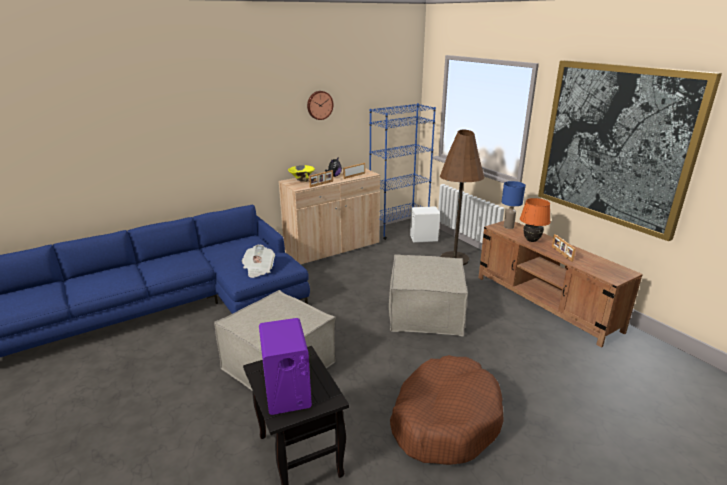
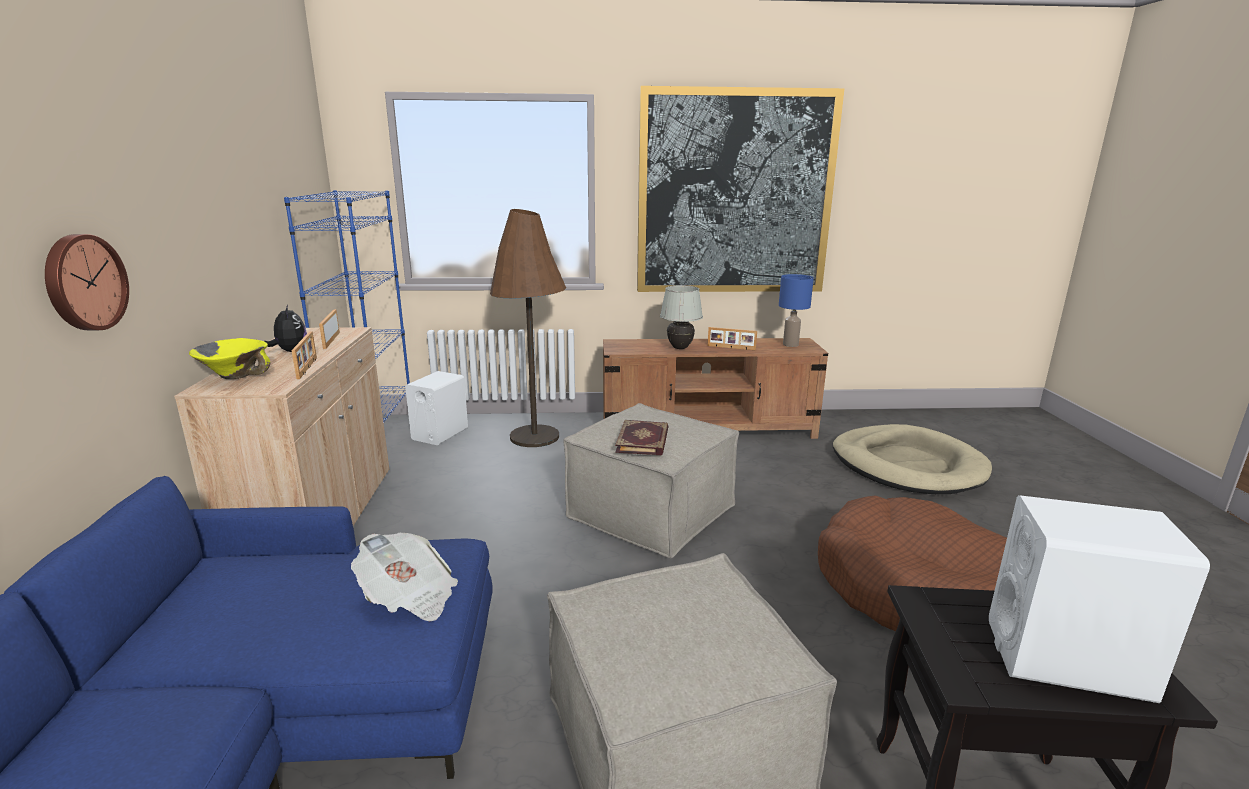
camera: 60 degrees left, 5 degrees down
purple speaker [259,318,312,415] -> white speaker [989,495,1210,703]
wall clock [307,91,333,120] -> wall clock moved to [45,234,129,330]
blue table lamp [502,181,525,229] -> blue table lamp moved to [779,274,814,347]
orange table lamp [520,198,551,242] -> white table lamp [660,285,703,349]
none -> book [615,420,669,456]
none -> beige dog bed [833,424,992,494]

